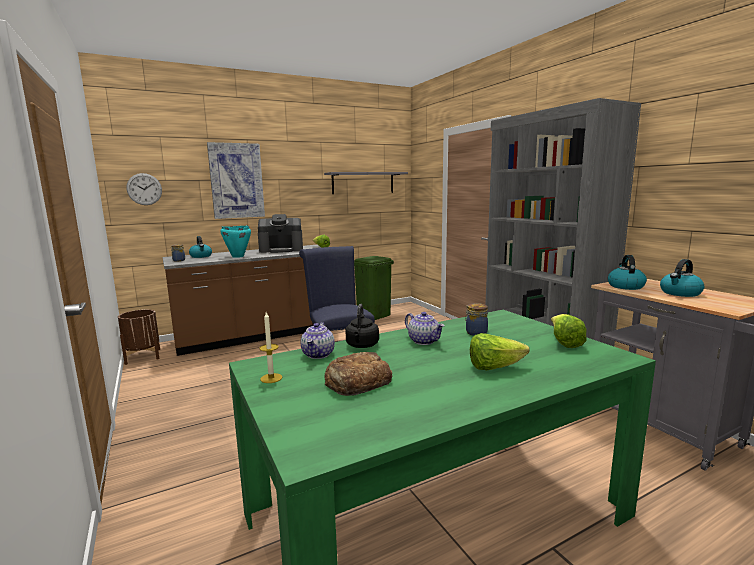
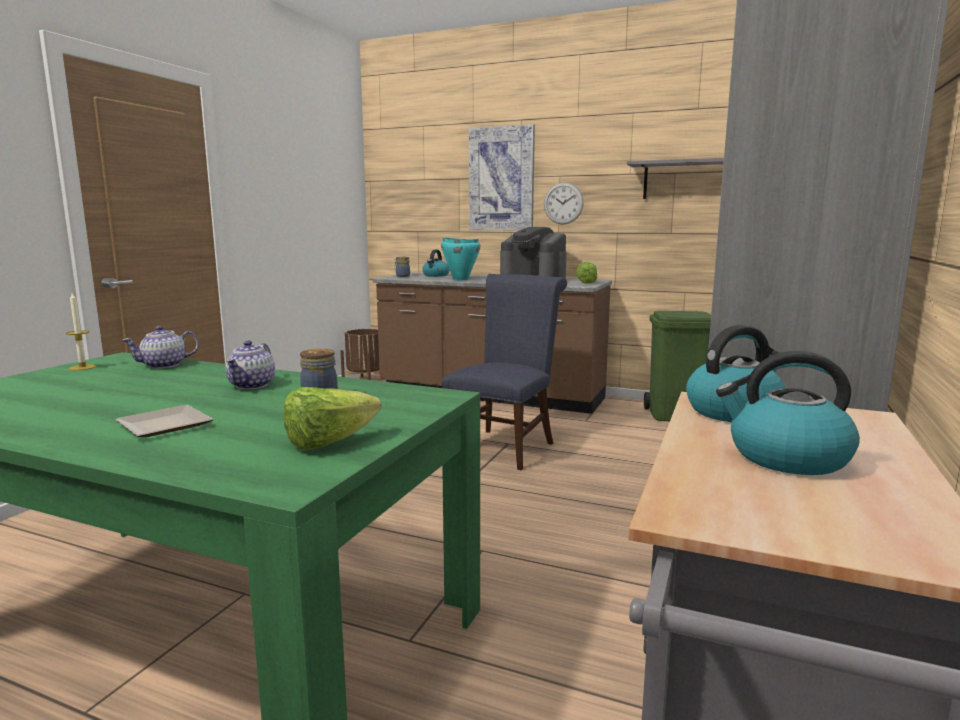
camera: 50 degrees right, 0 degrees up
wall clock [126,173,162,205] -> wall clock moved to [544,182,584,224]
bread [324,352,393,396] -> none
black kettle [346,304,379,348] -> none
lettuce [470,333,530,370] -> plate [115,405,214,437]

